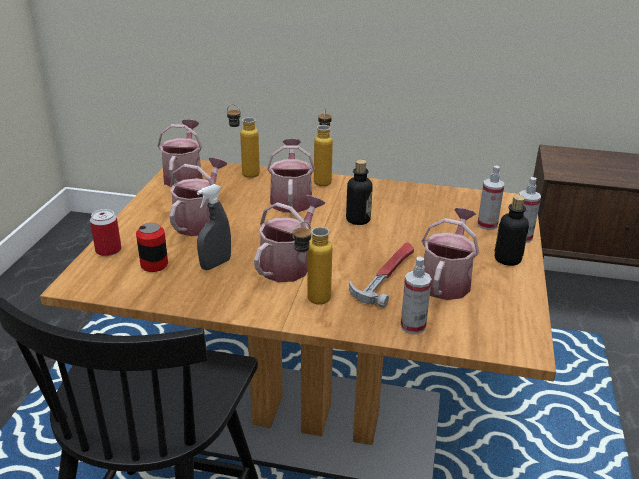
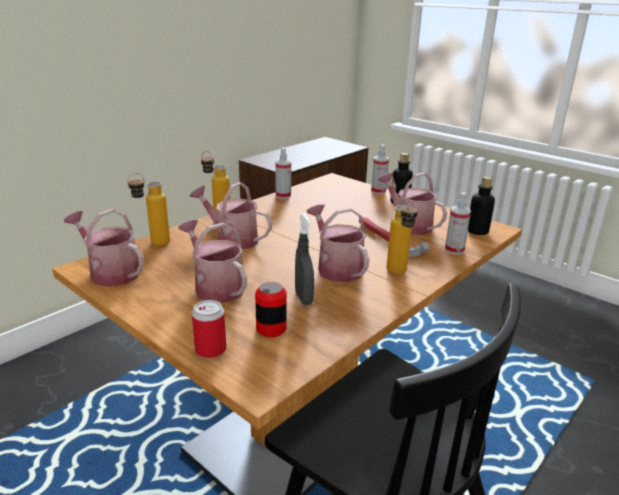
camera: 60 degrees left, 5 degrees down
bottle [346,160,373,225] -> bottle moved to [468,176,495,235]
spray bottle [477,165,504,230] -> spray bottle moved to [275,148,291,199]

